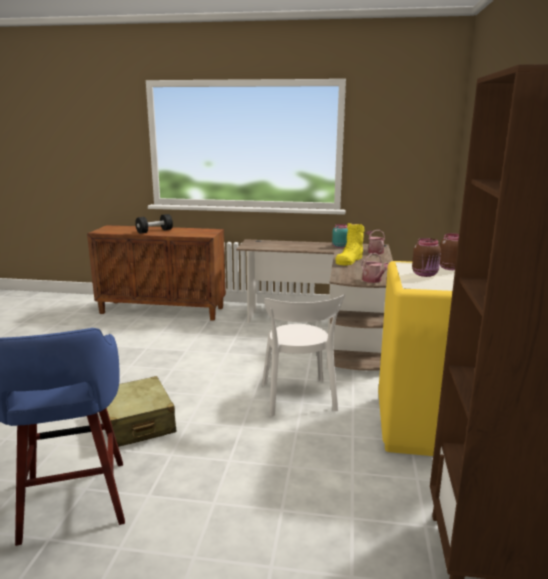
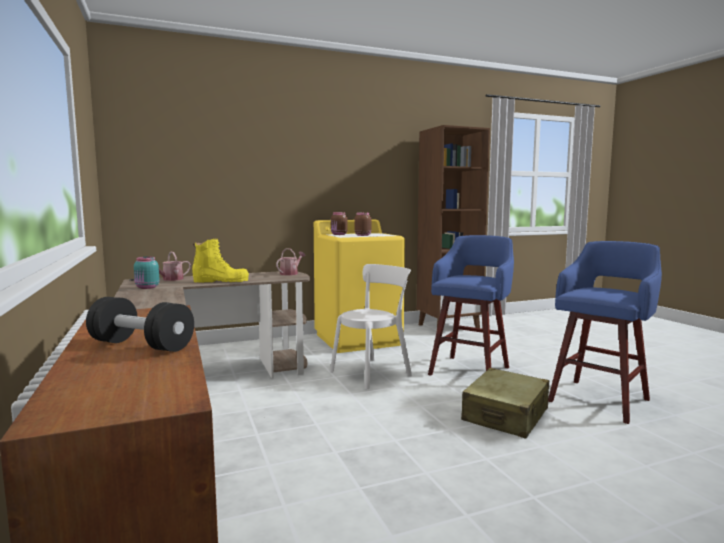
camera: 120 degrees left, 10 degrees down
none -> blue stool [428,235,514,376]

